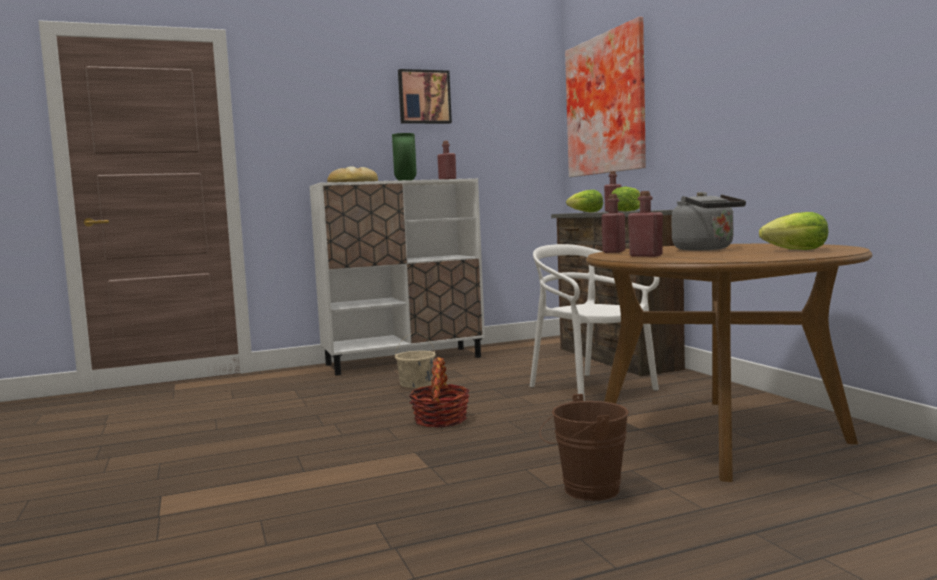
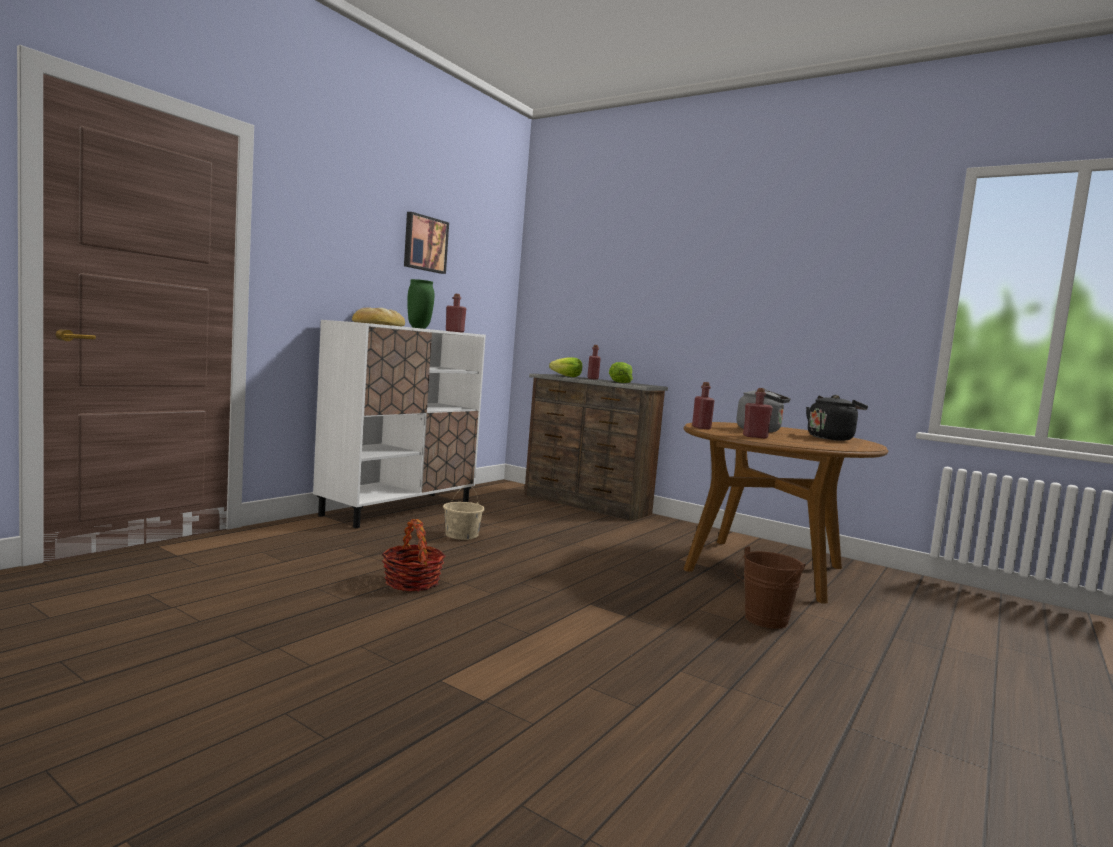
camera: 35 degrees left, 0 degrees up
basket [409,357,470,428] -> basket moved to [382,519,445,591]
white chair [530,244,660,401] -> none
picture [565,17,646,177] -> none
lettuce [759,212,828,250] -> black kettle [806,395,868,441]

